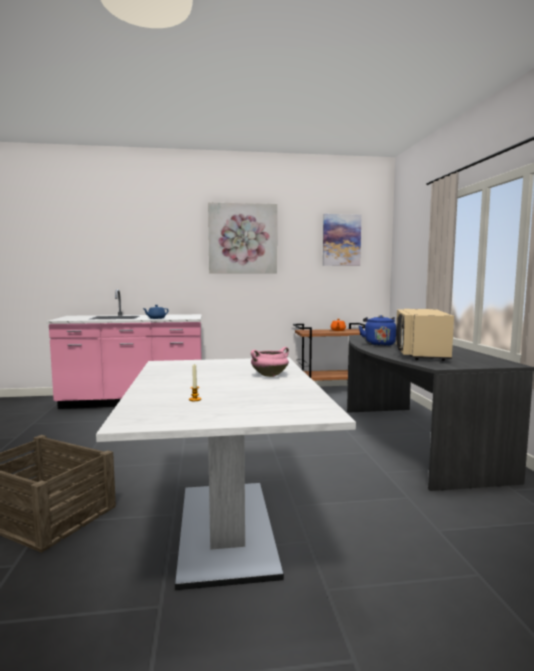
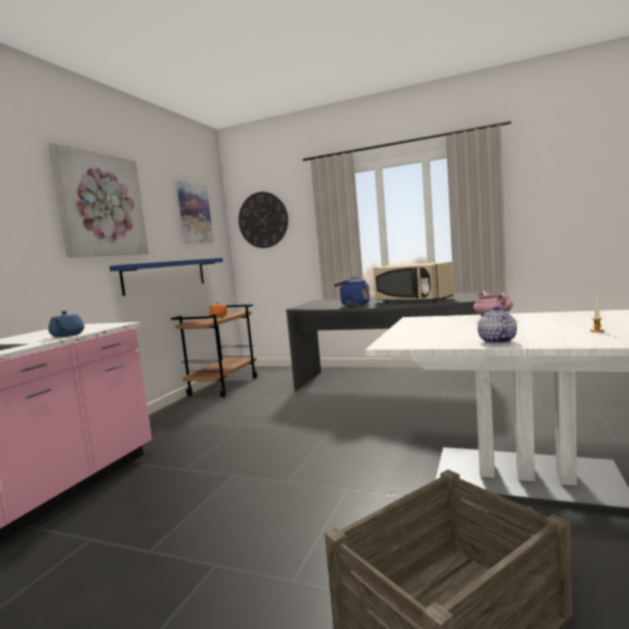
camera: 60 degrees left, 0 degrees up
none -> blue shelf [109,258,223,296]
none -> wall clock [238,192,288,248]
none -> teapot [478,306,517,344]

